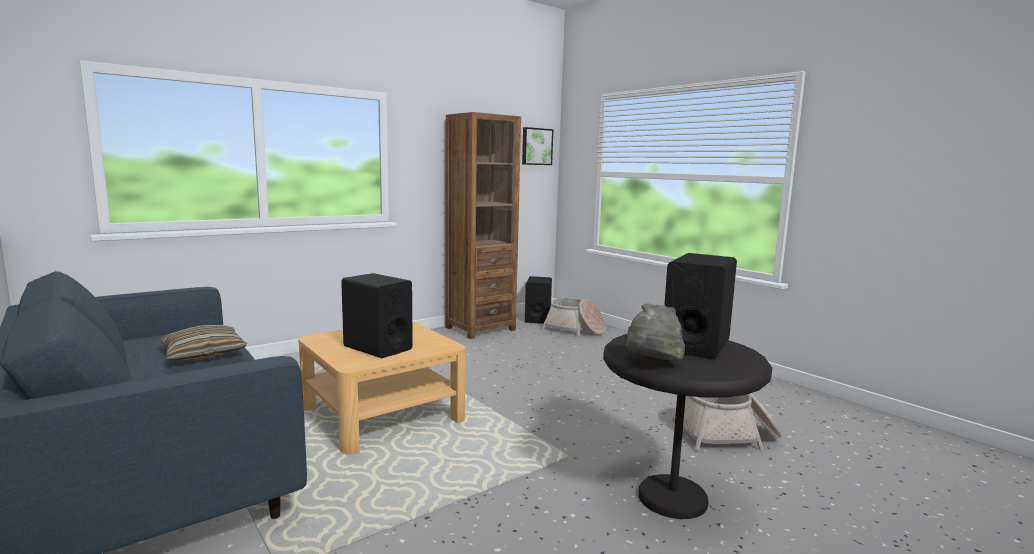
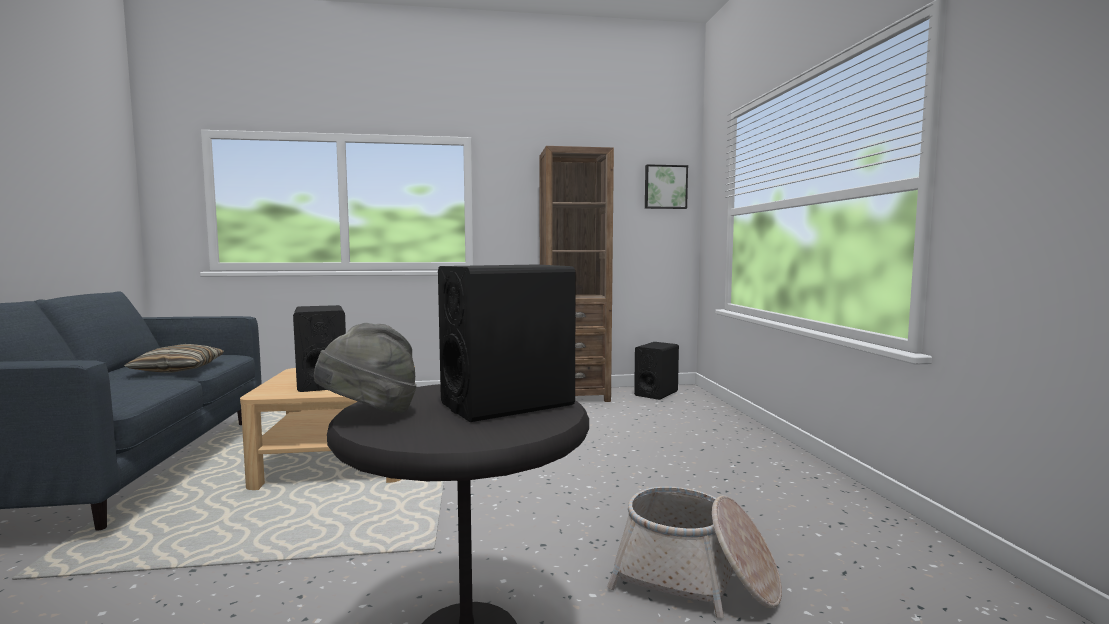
camera: 30 degrees right, 5 degrees down
basket [542,298,606,336] -> none

